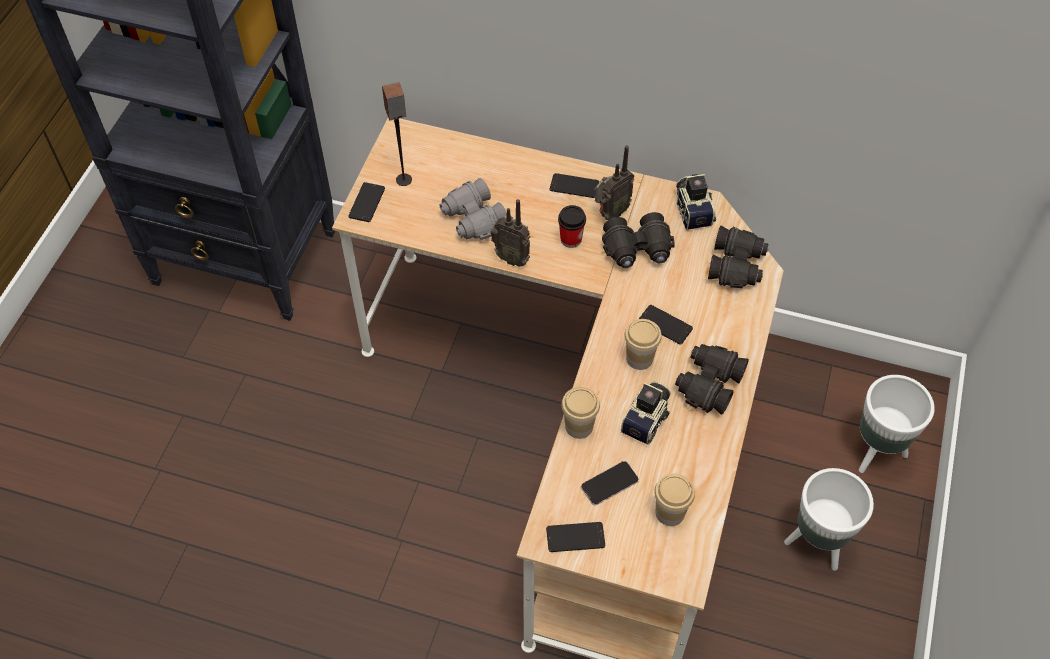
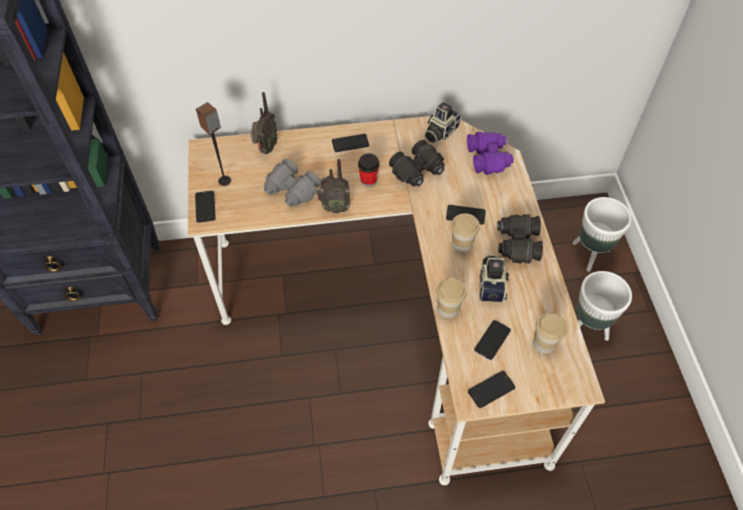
camera: 25 degrees left, 0 degrees up
radio [595,145,634,220] -> radio moved to [250,92,278,154]
camera [676,174,716,230] -> camera turned 105 degrees counterclockwise [424,102,461,144]
black binoculars [708,226,768,288] -> purple binoculars [467,132,514,175]

